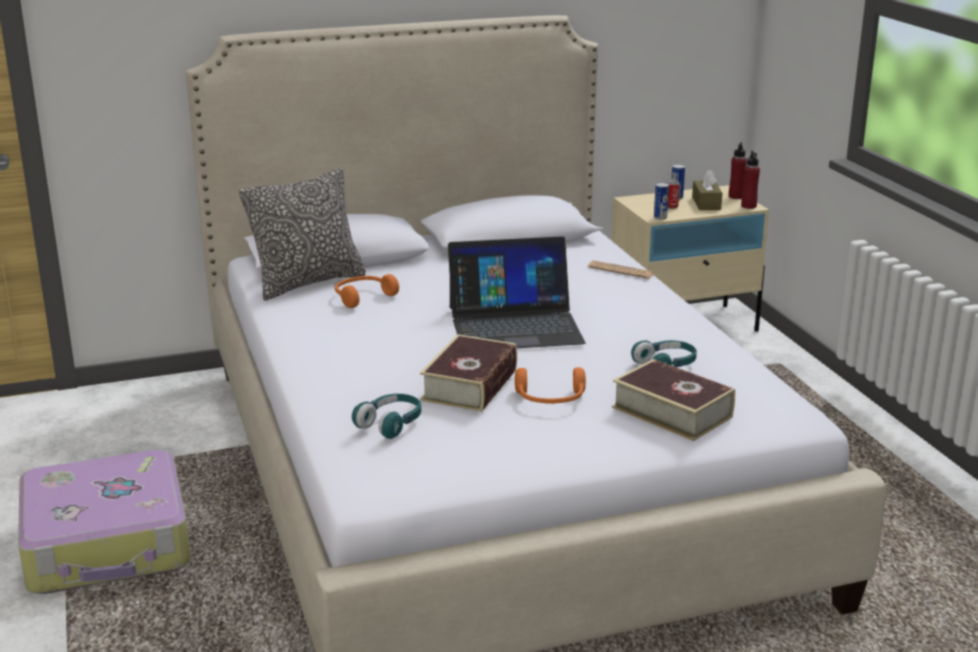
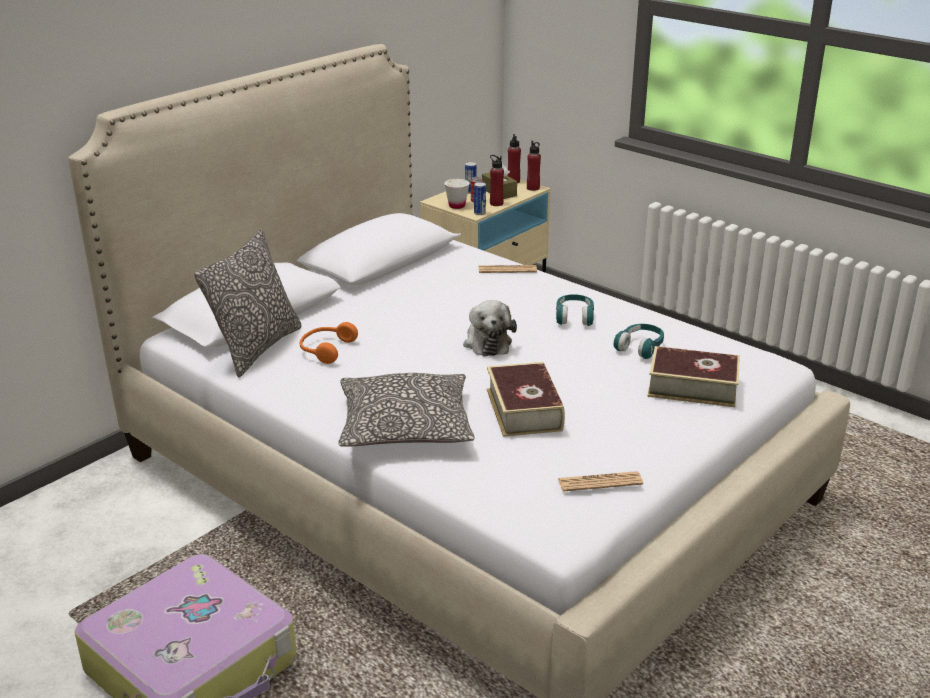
camera: 30 degrees left, 5 degrees up
turquoise headphones [352,394,421,439] -> turquoise headphones moved to [556,294,594,326]
laptop [448,236,586,348] -> plush toy [463,300,517,356]
orange headphones [515,367,586,404] -> none
none -> pillow [338,373,474,446]
none -> white cup [444,179,470,209]
none -> red bottle [490,155,504,206]
none -> newspaper [558,471,643,492]

